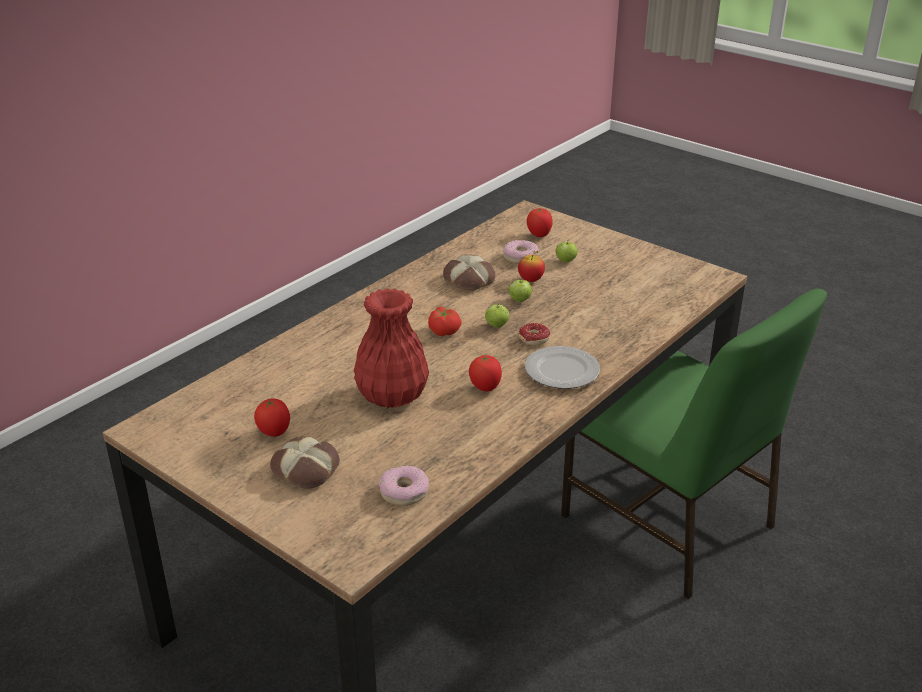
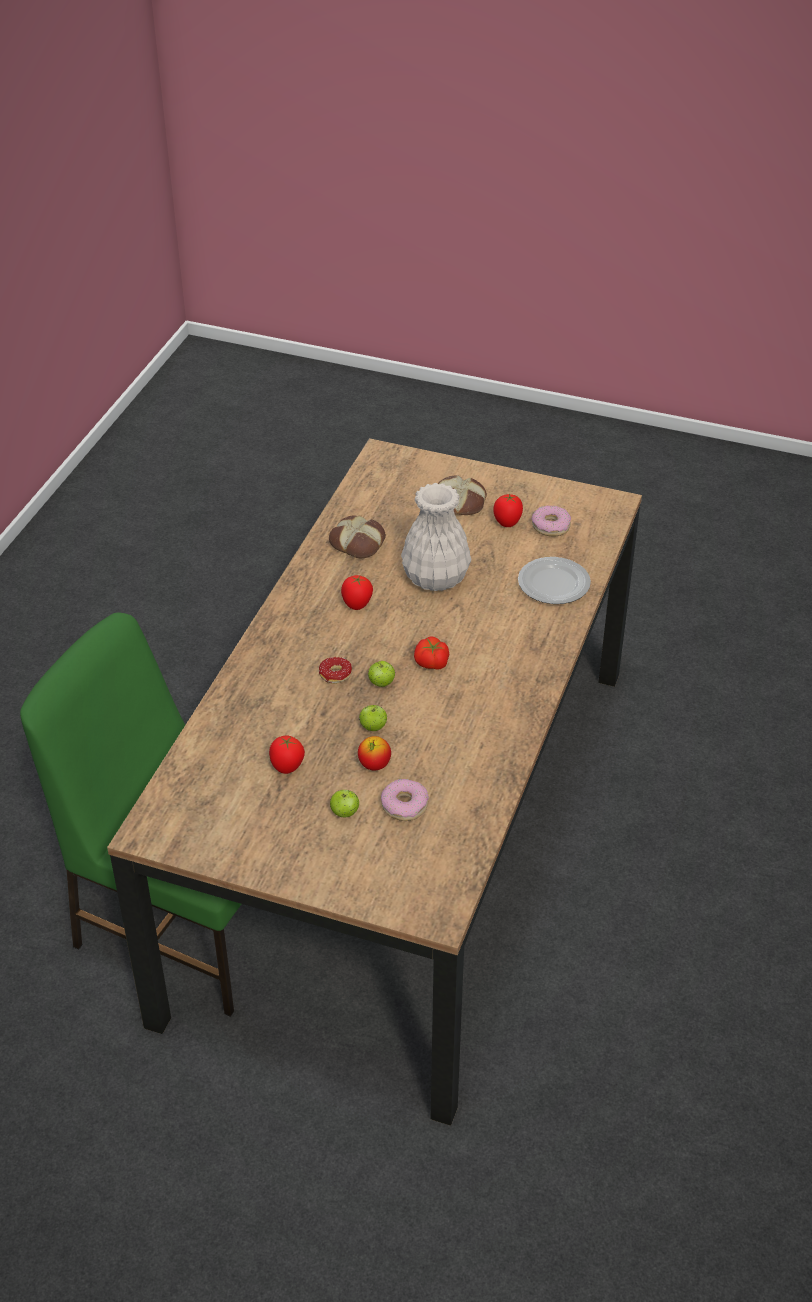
camera: 160 degrees right, 10 degrees up
red vase [354,289,429,408] -> white vase [401,483,471,591]
donut [379,466,429,506] -> donut moved to [531,506,571,536]
bread [443,254,495,291] -> bread moved to [329,516,386,558]
plate [525,346,600,389] -> plate moved to [518,557,591,604]
tomato [527,207,553,237] -> tomato moved to [269,736,305,774]

